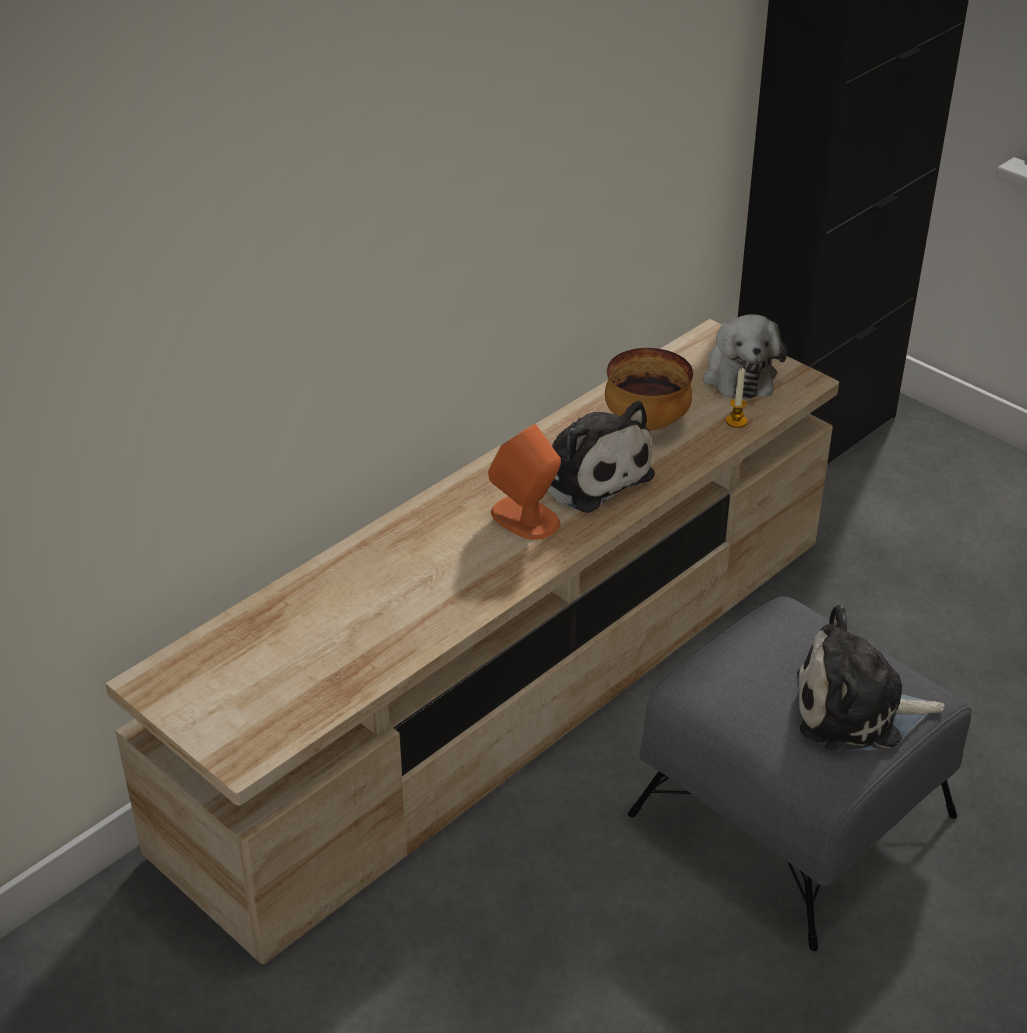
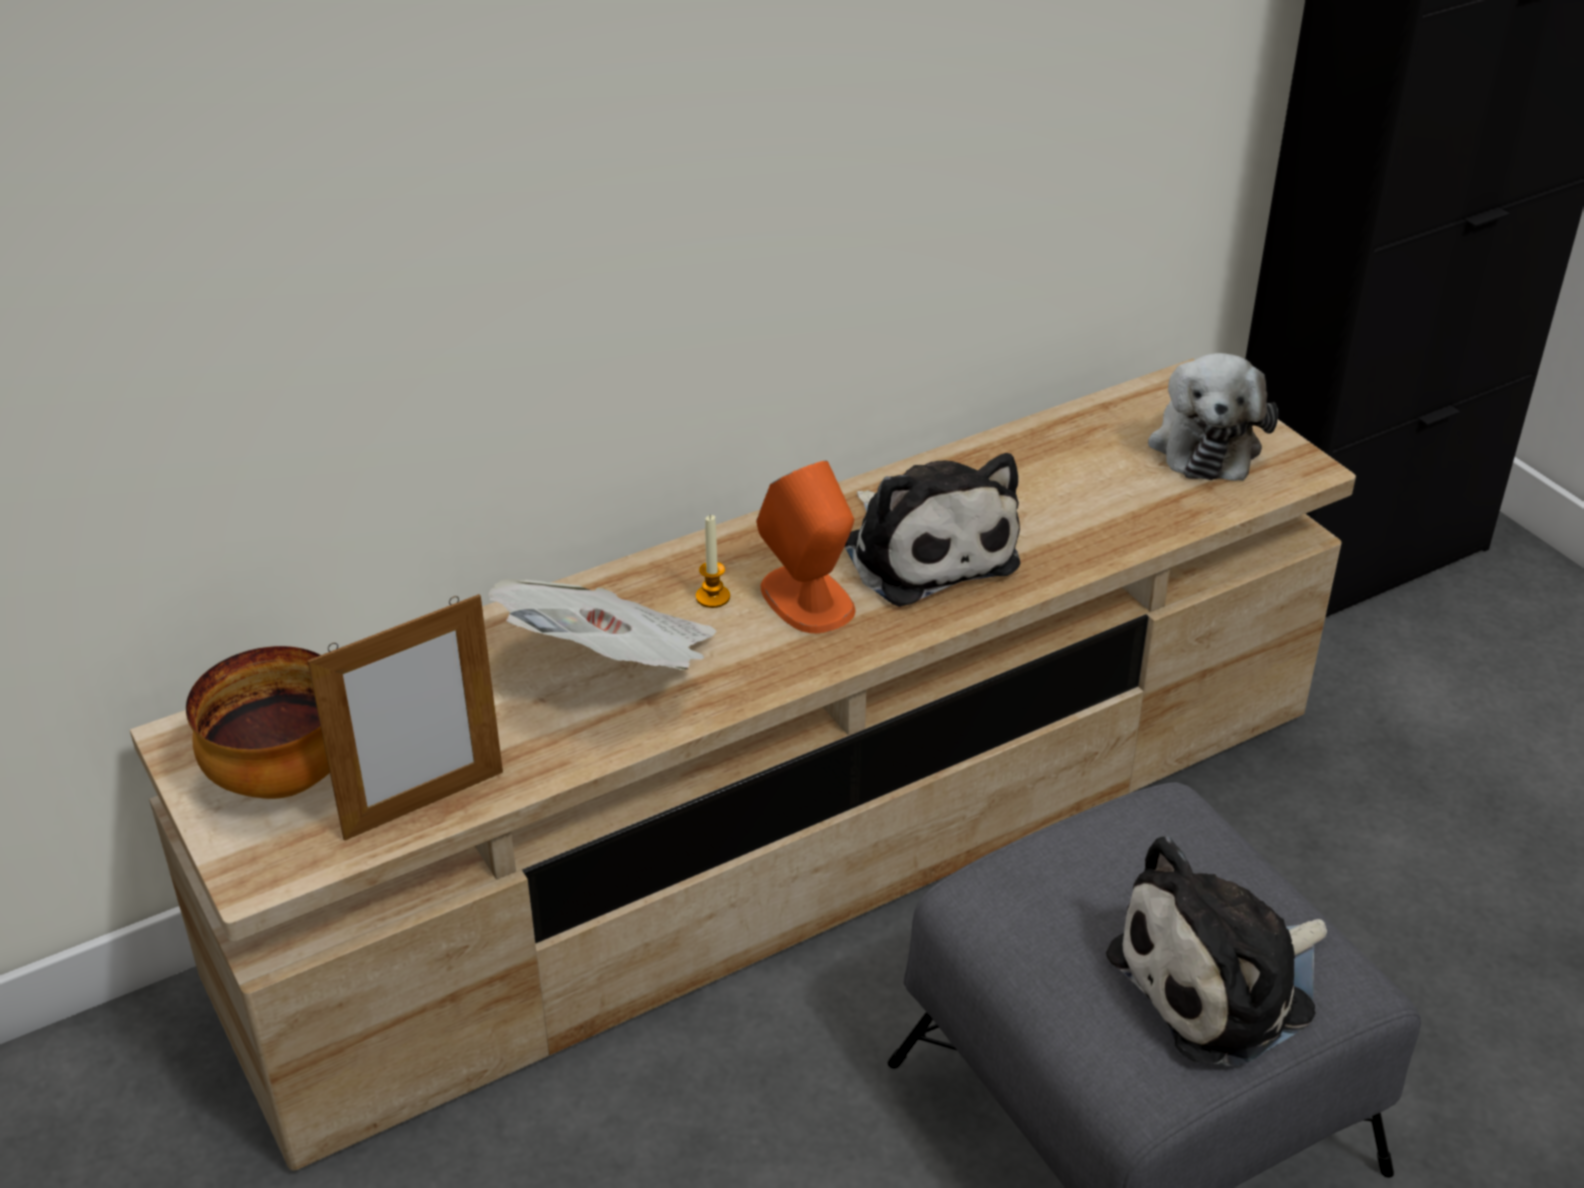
camera: 15 degrees right, 0 degrees up
bowl [605,348,693,431] -> bowl moved to [186,646,330,799]
candle [726,368,748,428] -> candle moved to [696,515,730,608]
plush toy [797,605,945,751] -> plush toy turned 45 degrees counterclockwise [1106,836,1327,1067]
none -> picture frame [307,594,503,841]
none -> newspaper [489,579,716,670]

